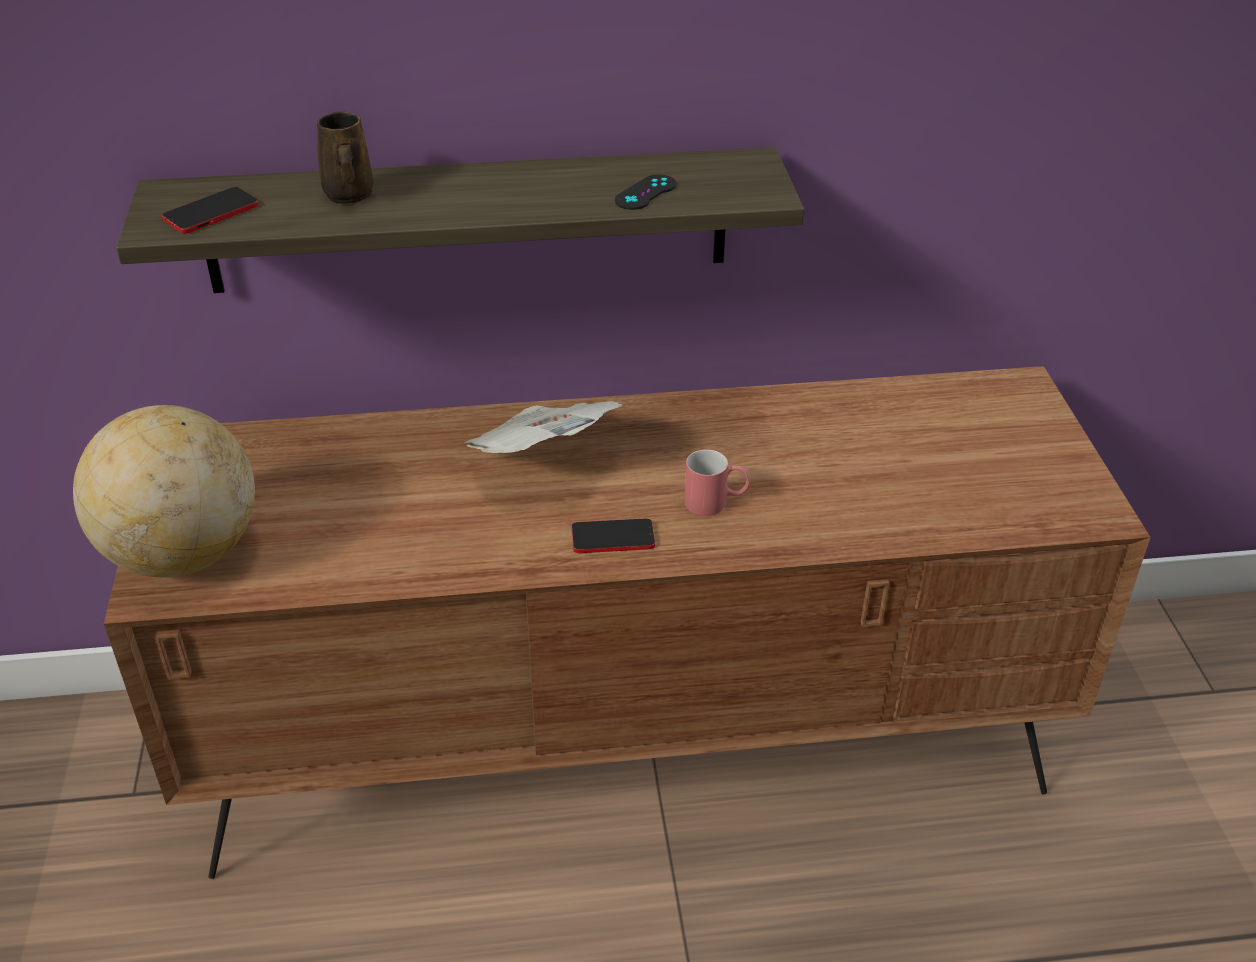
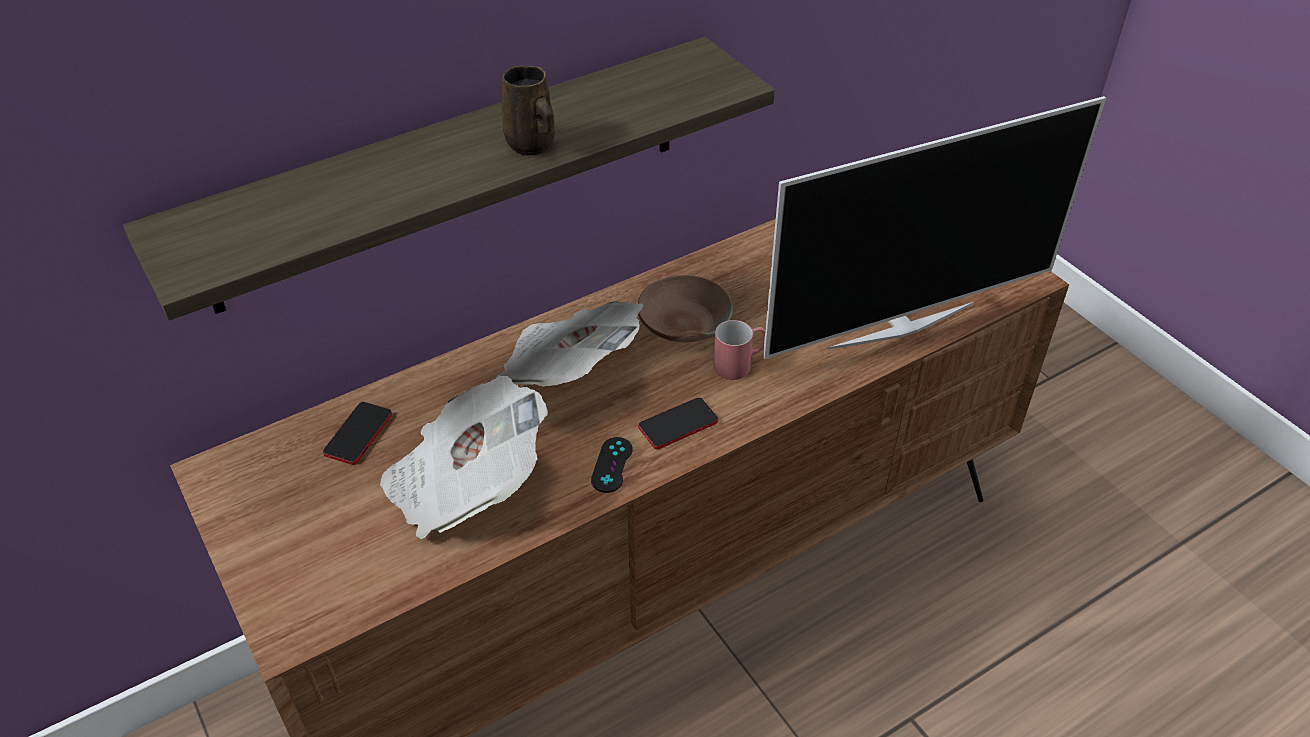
camera: 25 degrees left, 5 degrees up
globe [73,405,255,577] -> none
phone [162,187,258,234] -> phone moved to [323,402,392,465]
brown mug [317,111,374,204] -> brown mug moved to [501,65,555,155]
black game controller [615,174,676,210] -> black game controller moved to [591,437,633,493]
none -> newspaper [380,376,548,539]
none -> brown bowl [637,275,733,342]
none -> television [763,96,1106,360]

